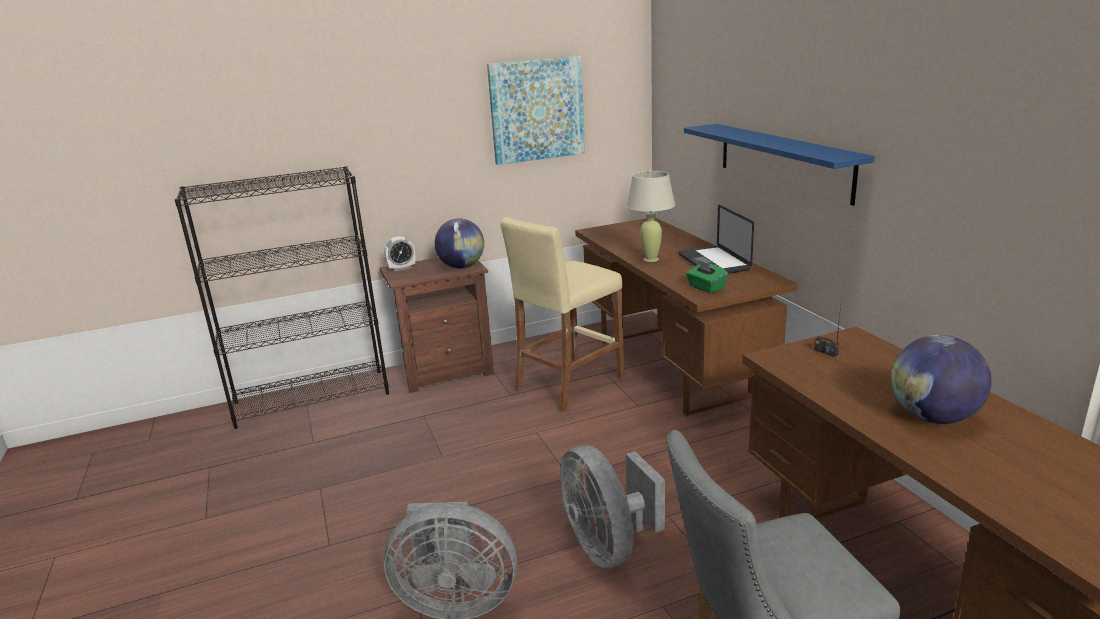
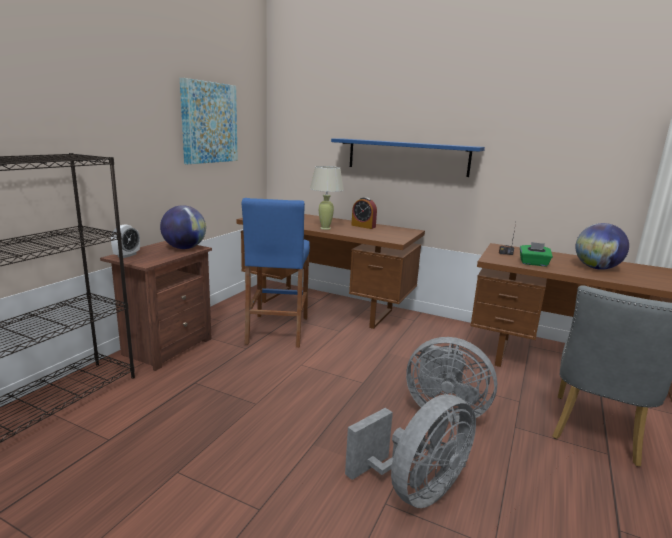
camera: 45 degrees left, 5 degrees down
beige stool [500,217,624,412] -> blue stool [242,198,310,348]
laptop [679,205,754,273] -> alarm clock [351,197,377,229]
green tissue box [686,260,728,294] -> green tissue box moved to [520,242,553,266]

